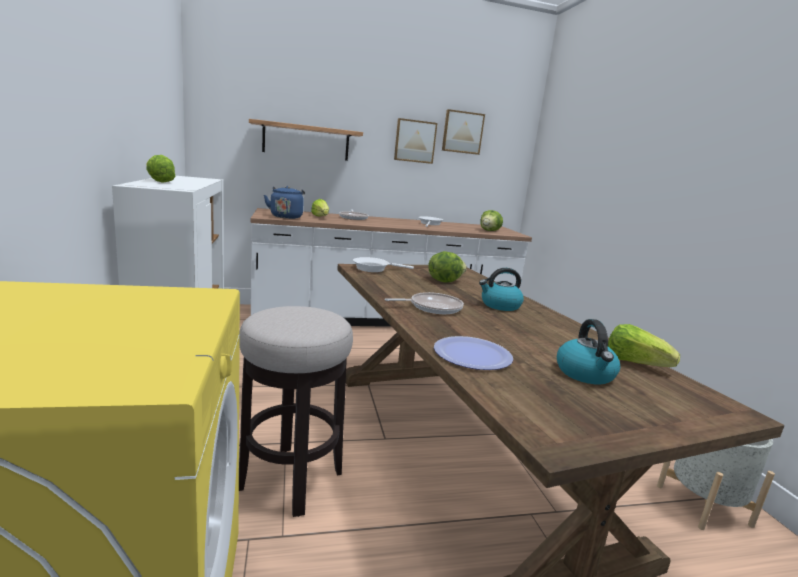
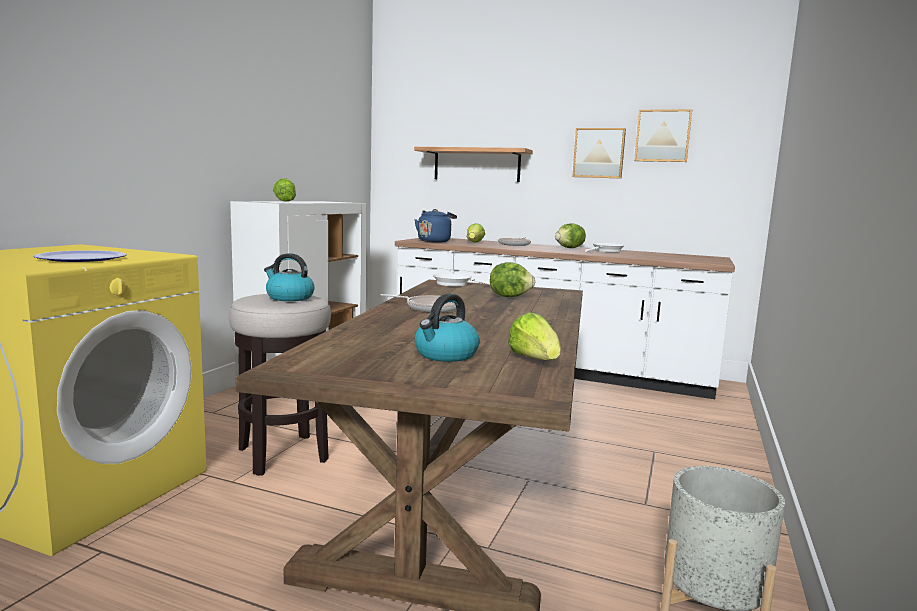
camera: 35 degrees right, 5 degrees down
plate [434,336,513,370] -> plate moved to [33,250,127,262]
kettle [479,268,524,311] -> kettle moved to [264,253,315,301]
lettuce [480,210,503,231] -> lettuce moved to [555,223,586,248]

